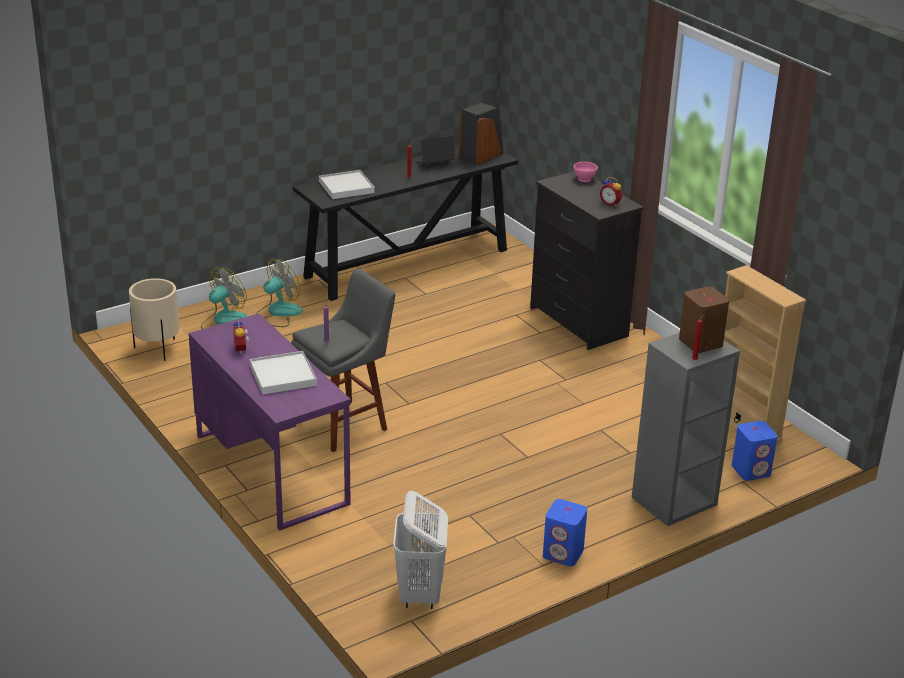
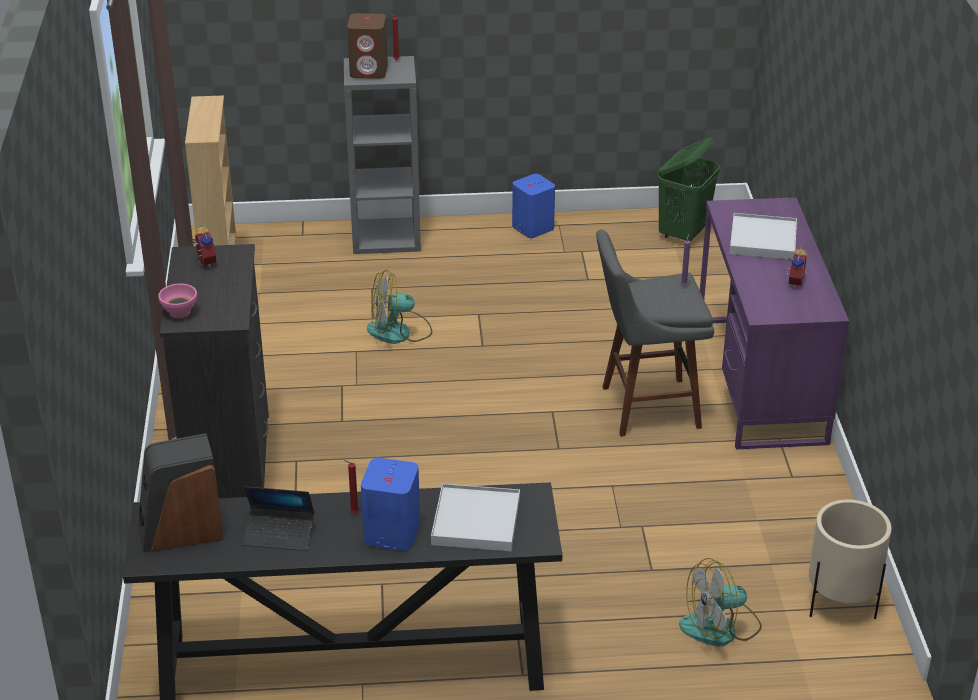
camera: 150 degrees left, 5 degrees up
fan [257,259,303,327] -> fan moved to [367,270,433,344]
white laundry basket [393,491,448,609] -> green laundry basket [657,138,720,241]
blue speaker [732,421,777,481] -> blue speaker moved to [361,458,420,551]

